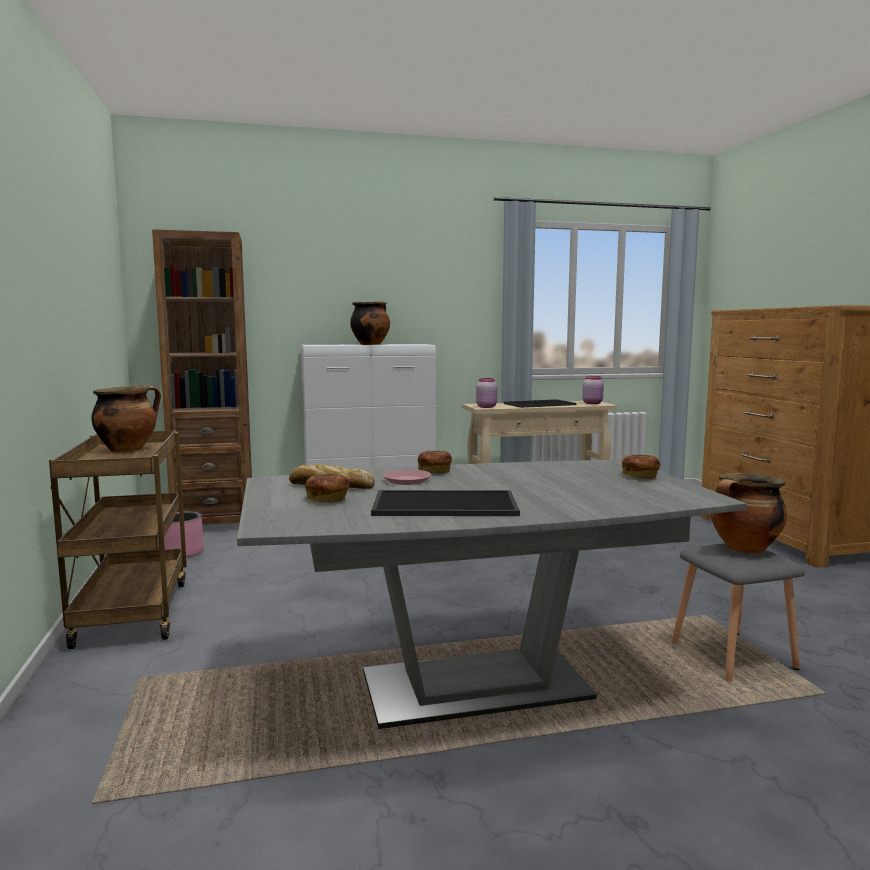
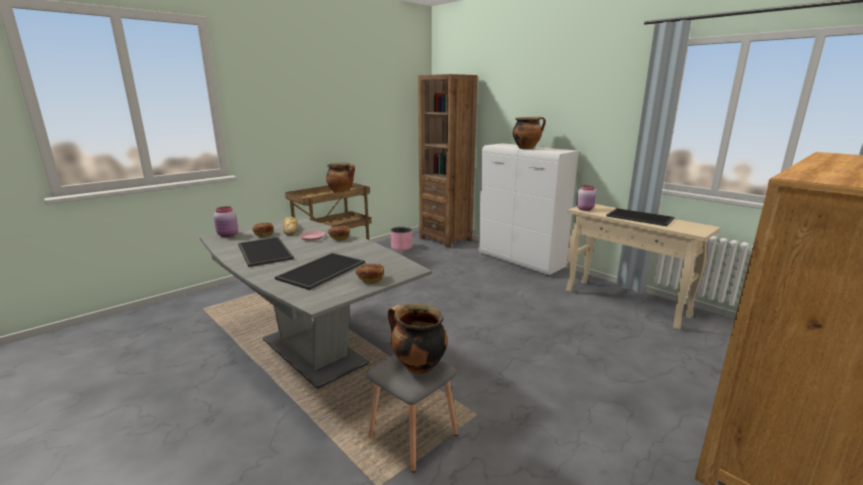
camera: 60 degrees right, 10 degrees up
pink jar [582,376,604,404] -> pink jar moved to [214,206,238,237]
none -> tray [275,253,365,290]

